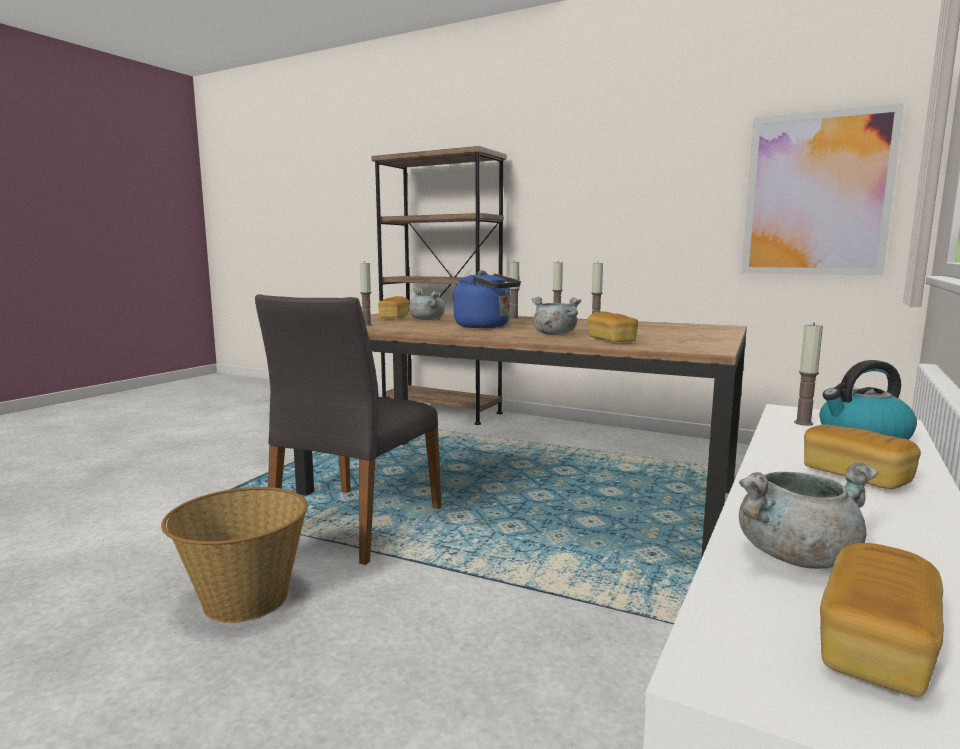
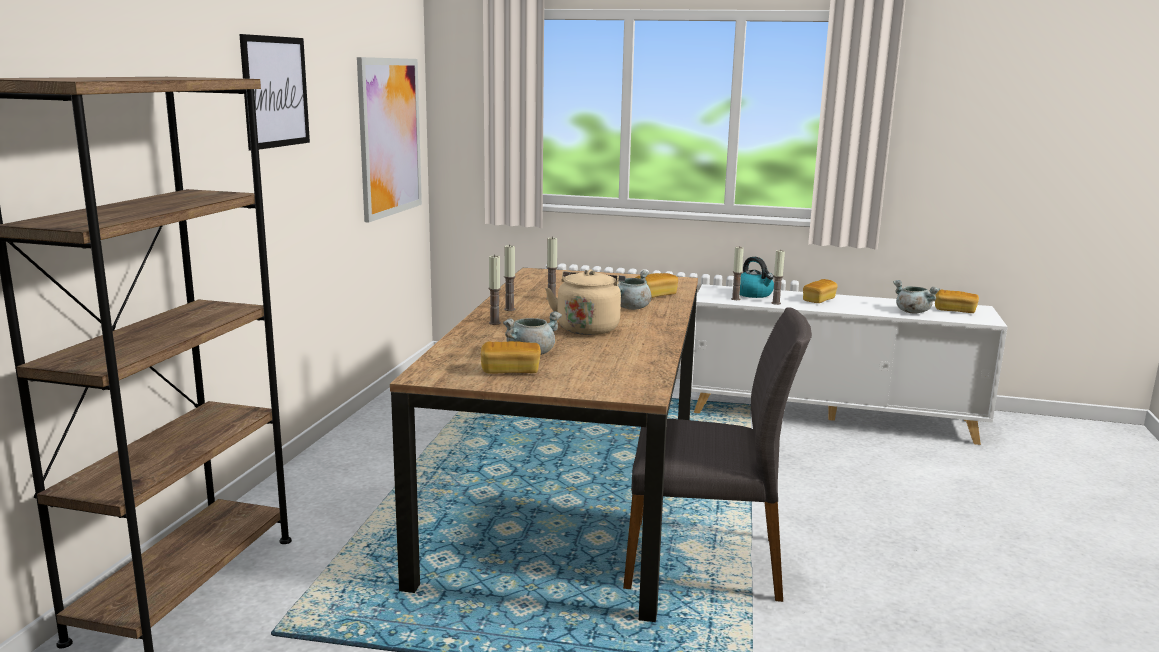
camera: 105 degrees left, 5 degrees up
basket [161,487,308,623] -> none
candle [360,261,372,326] -> candle moved to [771,249,785,305]
blue kettle [454,270,521,328] -> beige kettle [545,269,625,335]
none -> picture [239,34,310,151]

